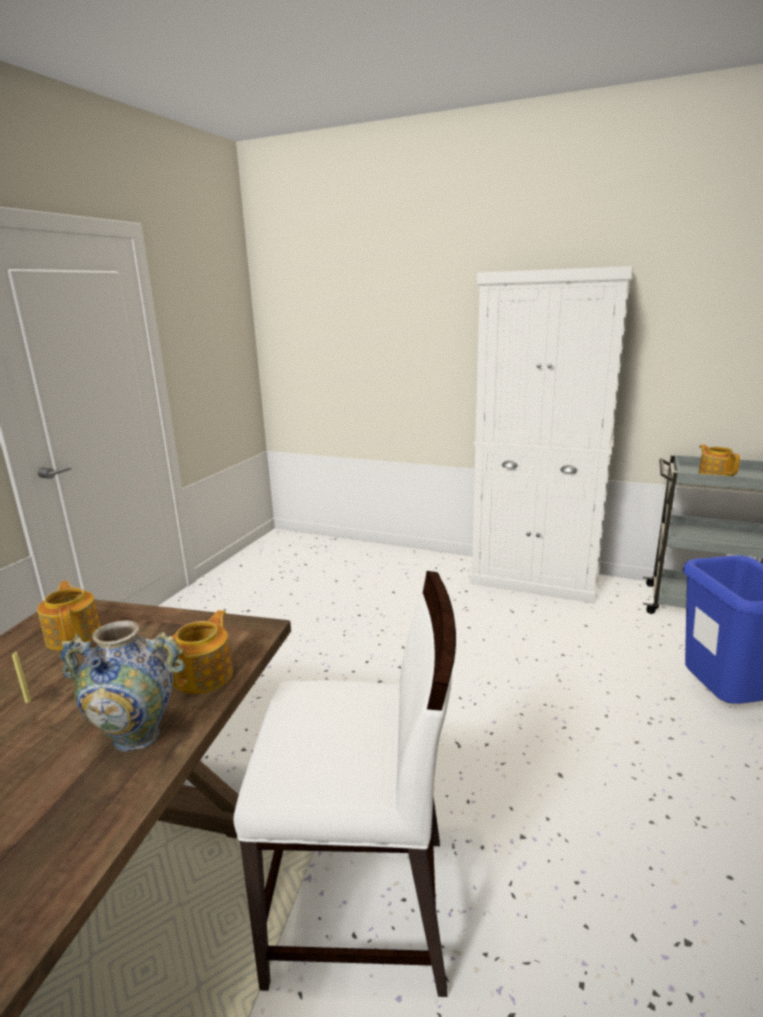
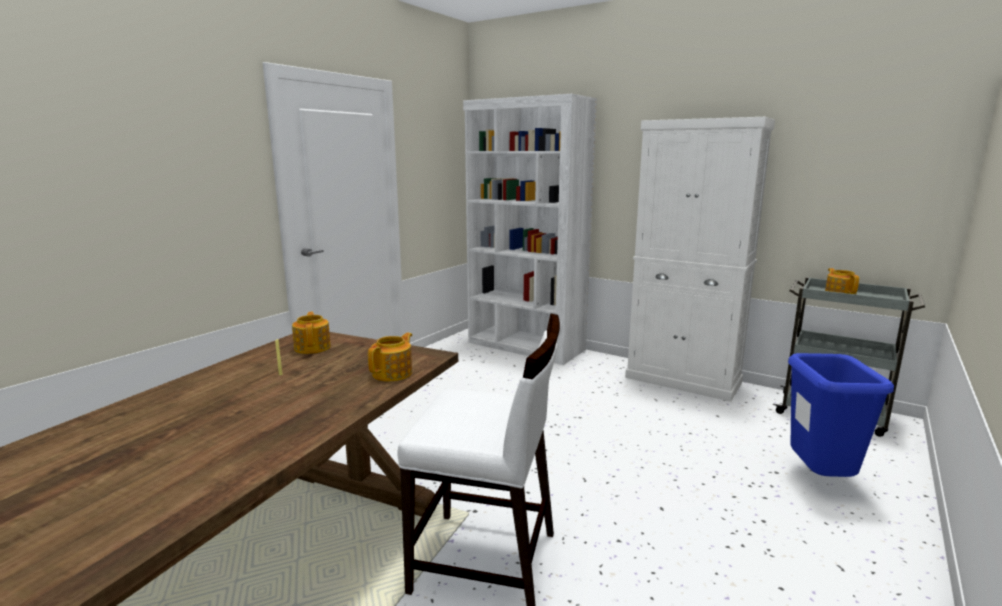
camera: 10 degrees right, 5 degrees down
vase [60,620,185,752] -> none
none -> white bookcase [463,94,597,365]

